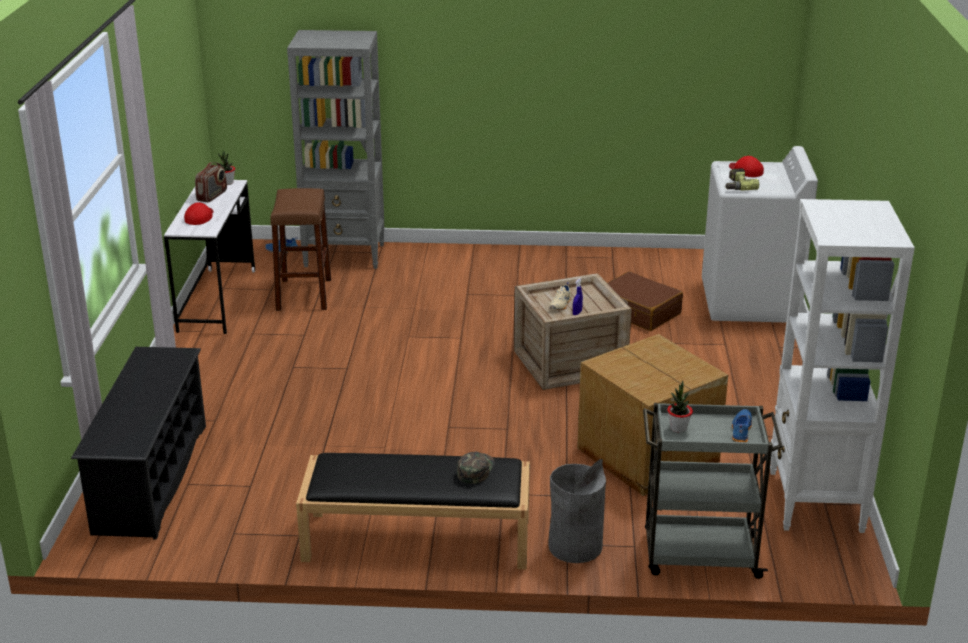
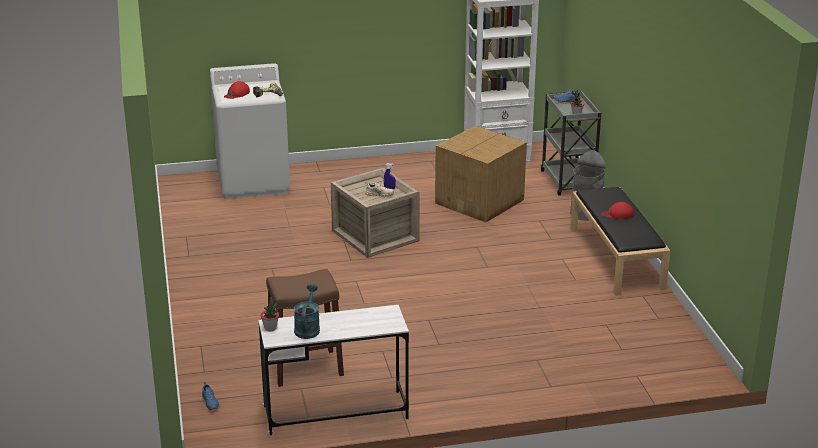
camera: 105 degrees left, 0 degrees up
black shoe rack [71,347,206,540] -> none
red cap [184,202,214,225] -> red cap moved to [601,202,634,219]
radio [195,162,227,203] -> turquoise watering can [294,284,320,339]
grey bookcase [287,30,384,269] -> none
green cap [457,452,495,484] -> none
brown suitcase [608,272,683,331] -> none

